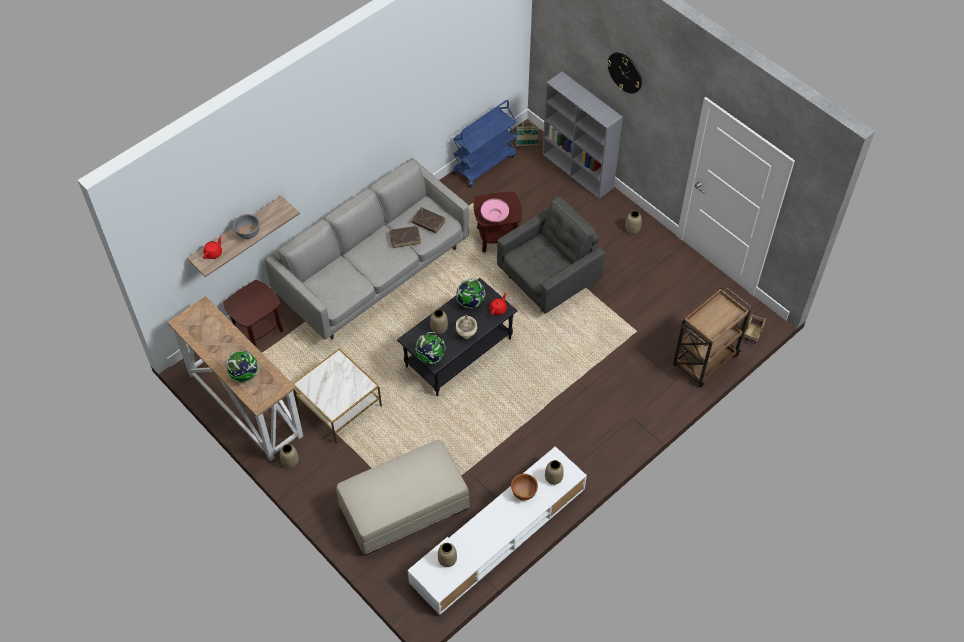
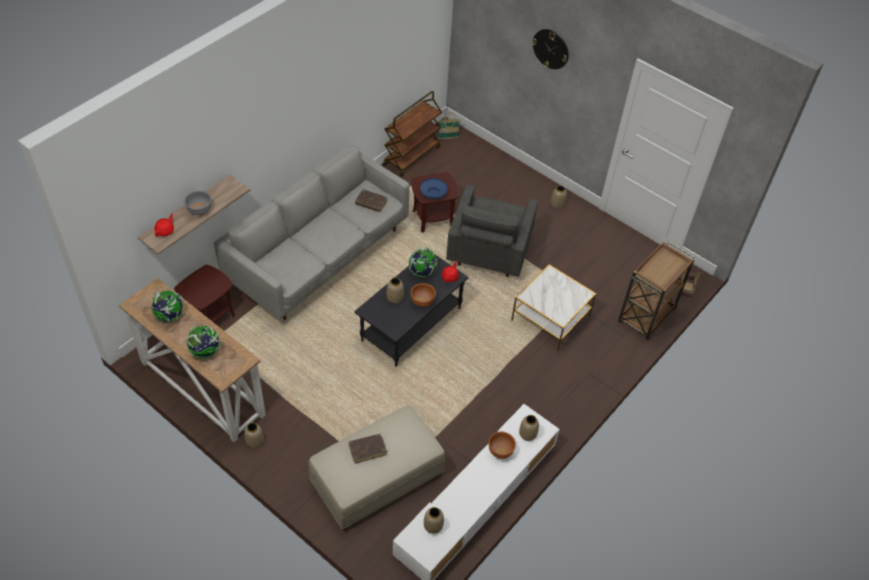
camera: 10 degrees left, 5 degrees down
side table [293,349,382,443] -> side table moved to [511,264,596,351]
brown book [389,226,421,248] -> brown book moved to [349,434,387,464]
globe [415,332,445,364] -> globe moved to [151,287,184,322]
blue cart [452,100,517,188] -> brown cart [383,91,442,177]
beige vase [456,315,477,339] -> brown bowl [411,283,436,307]
pink bowl [481,199,509,222] -> blue bowl [420,178,448,199]
grey armchair [497,197,605,314] -> grey armchair turned 150 degrees clockwise [446,185,538,277]
grey bookcase [542,72,623,199] -> none

